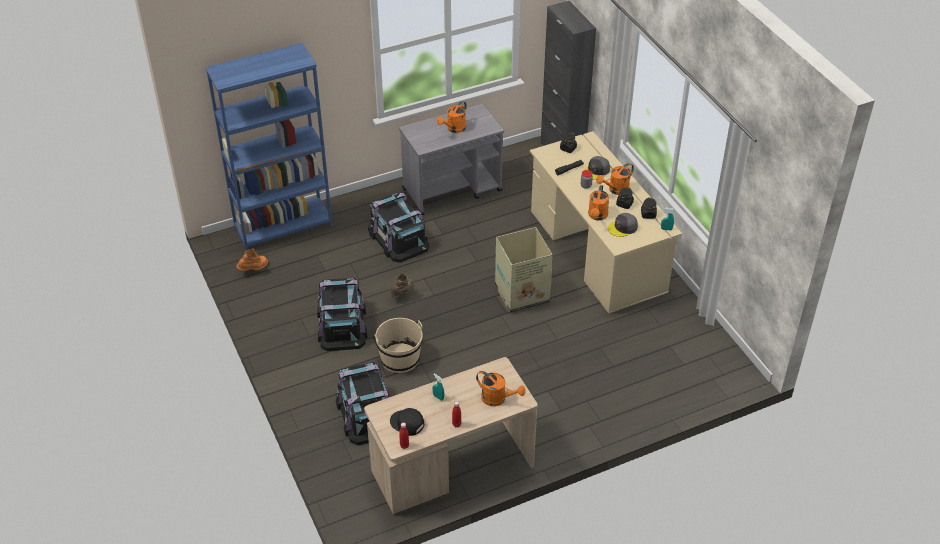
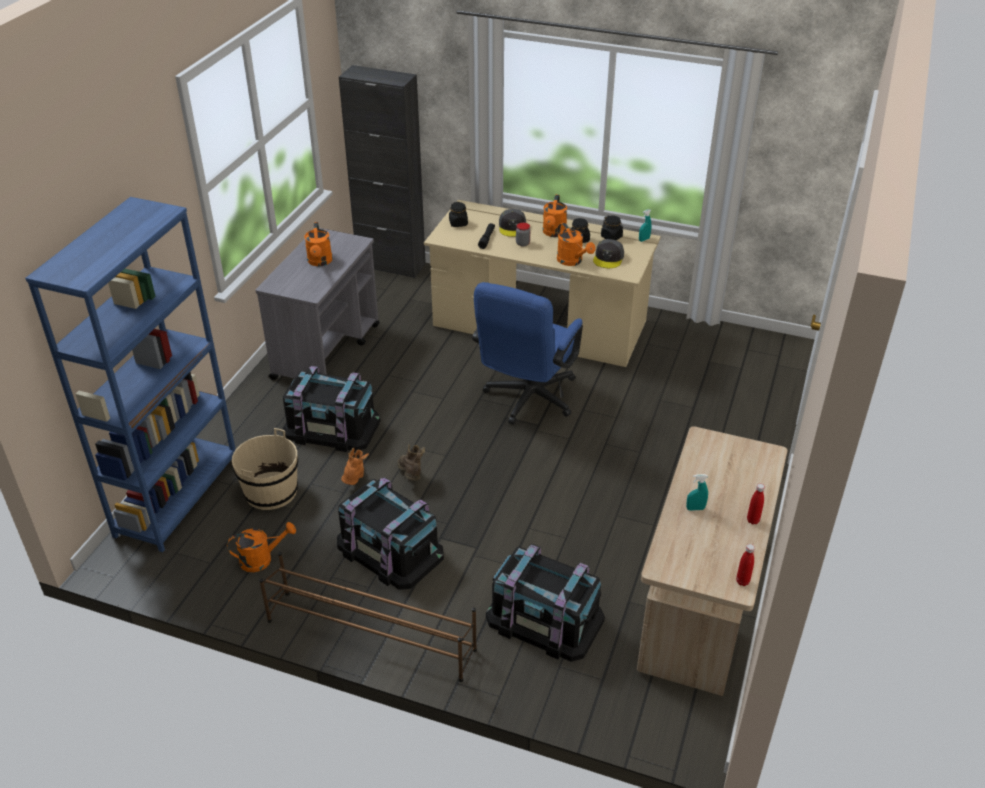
camera: 45 degrees left, 5 degrees down
orange boot [236,249,268,271] -> orange boot moved to [341,448,369,485]
beige bucket [375,318,423,373] -> beige bucket moved to [232,428,298,510]
black cap [390,408,424,436] -> none
orange watering can [476,371,526,406] -> orange watering can moved to [227,522,296,572]
cardboard box [495,227,553,313] -> blue office chair [472,282,583,425]
none -> brown shoe rack [259,552,477,682]

